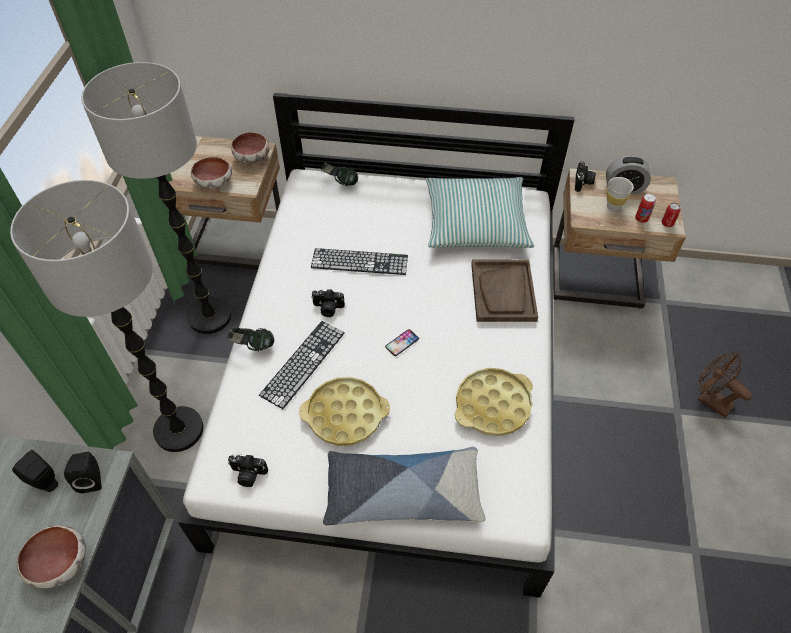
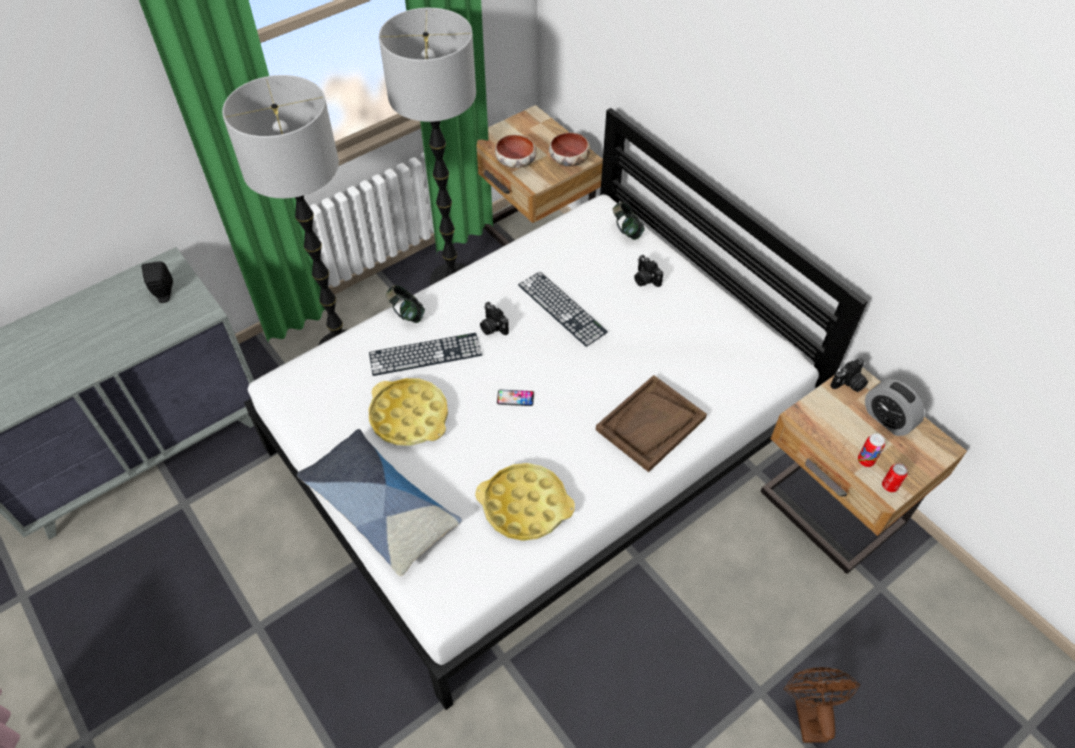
camera: 45 degrees right, 0 degrees up
bowl [17,525,86,589] -> none
black speaker [64,452,102,493] -> none
camera [228,454,268,487] -> camera moved to [634,255,663,287]
pillow [426,177,535,248] -> none
white cup [607,177,634,212] -> none

